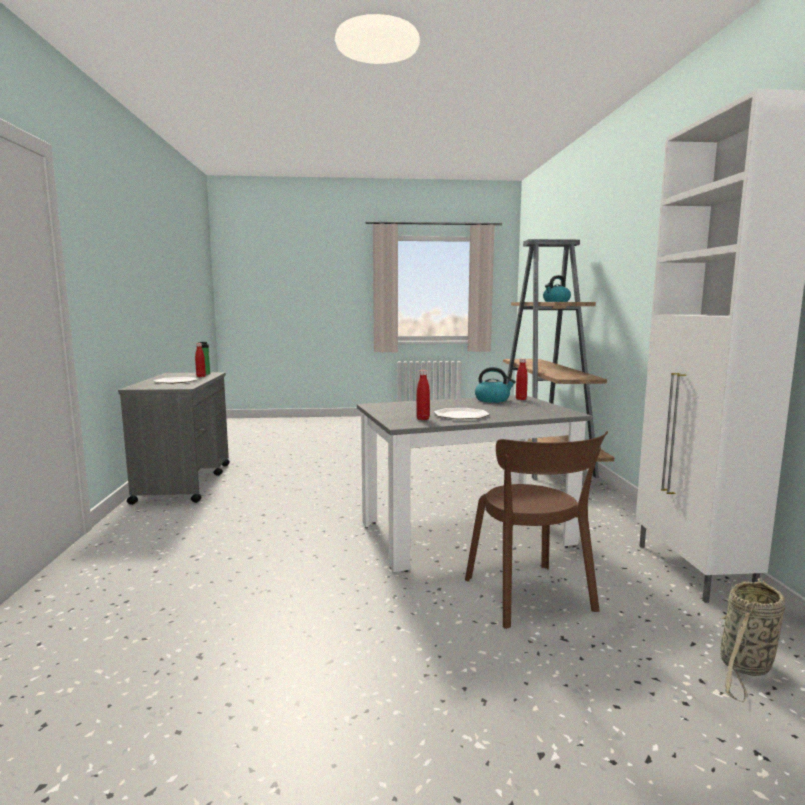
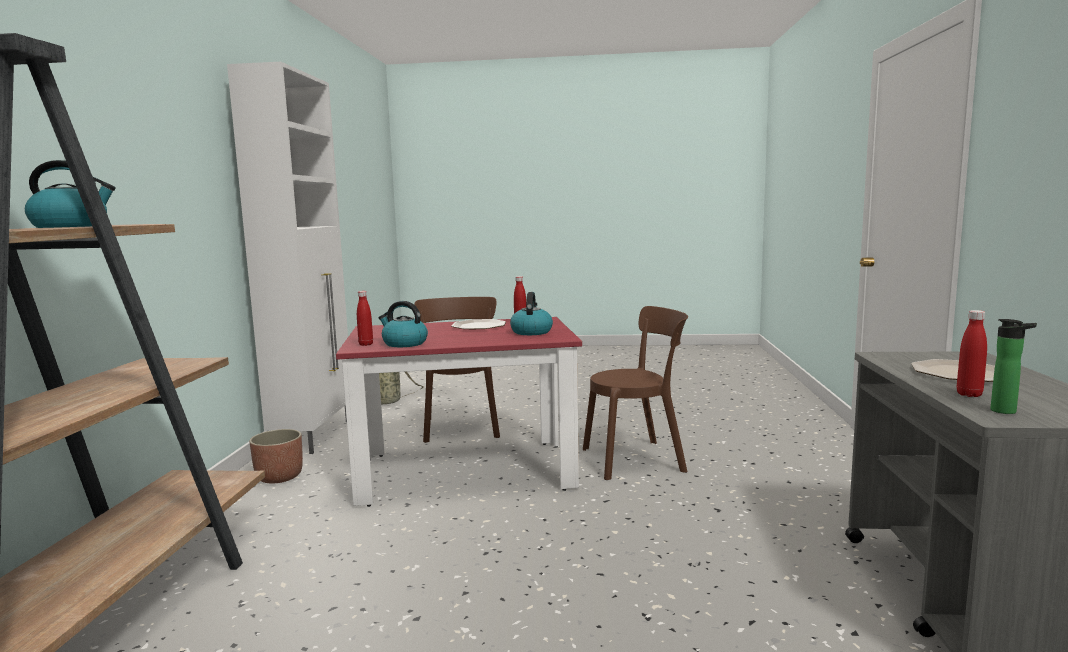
camera: 170 degrees left, 0 degrees up
grey dining table [357,395,592,572] -> red dining table [336,317,582,507]
none -> planter [249,429,303,483]
none -> kettle [510,292,553,335]
none -> brown chair [583,306,688,480]

